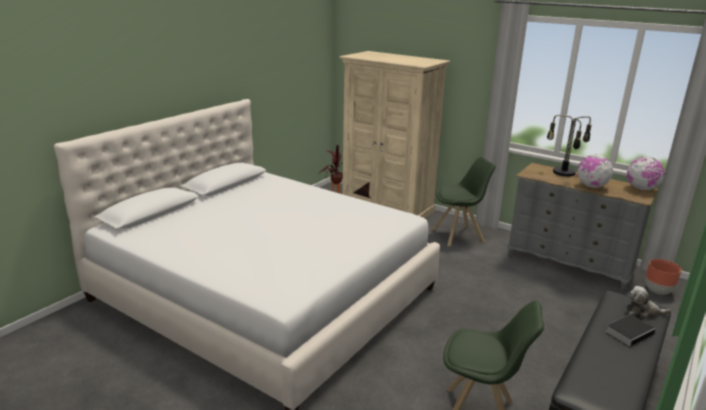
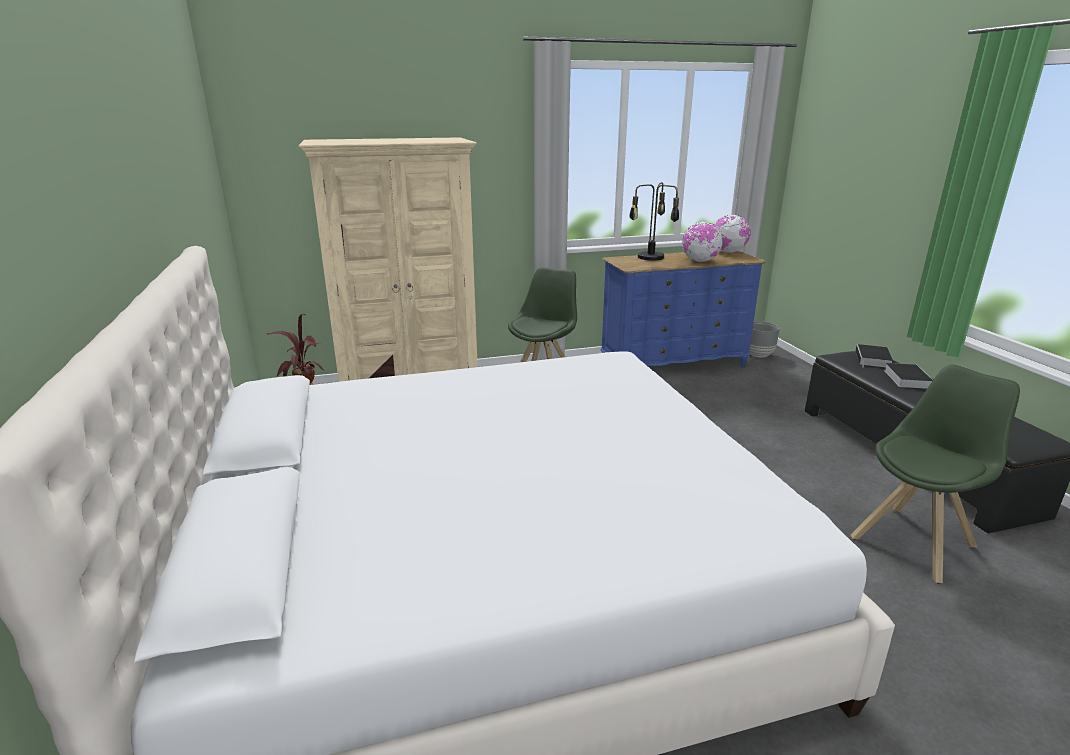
camera: 50 degrees left, 0 degrees up
grey dresser [507,163,658,291] -> blue dresser [600,250,765,367]
plush toy [626,286,670,319] -> book [855,344,893,367]
brown planter [645,259,682,294] -> grey planter [749,321,780,357]

